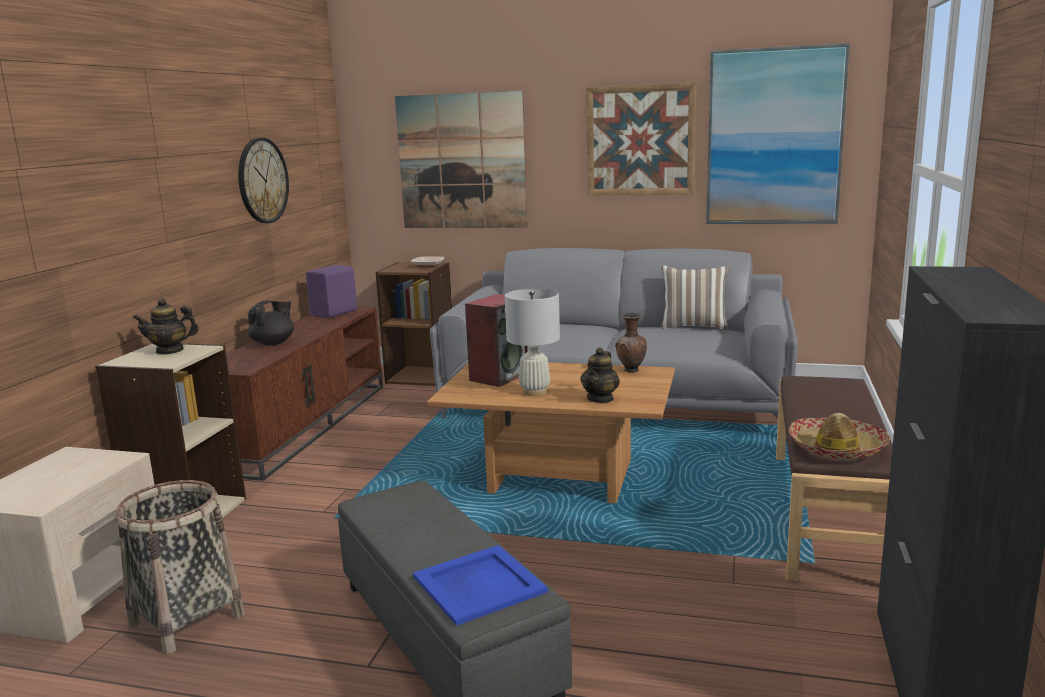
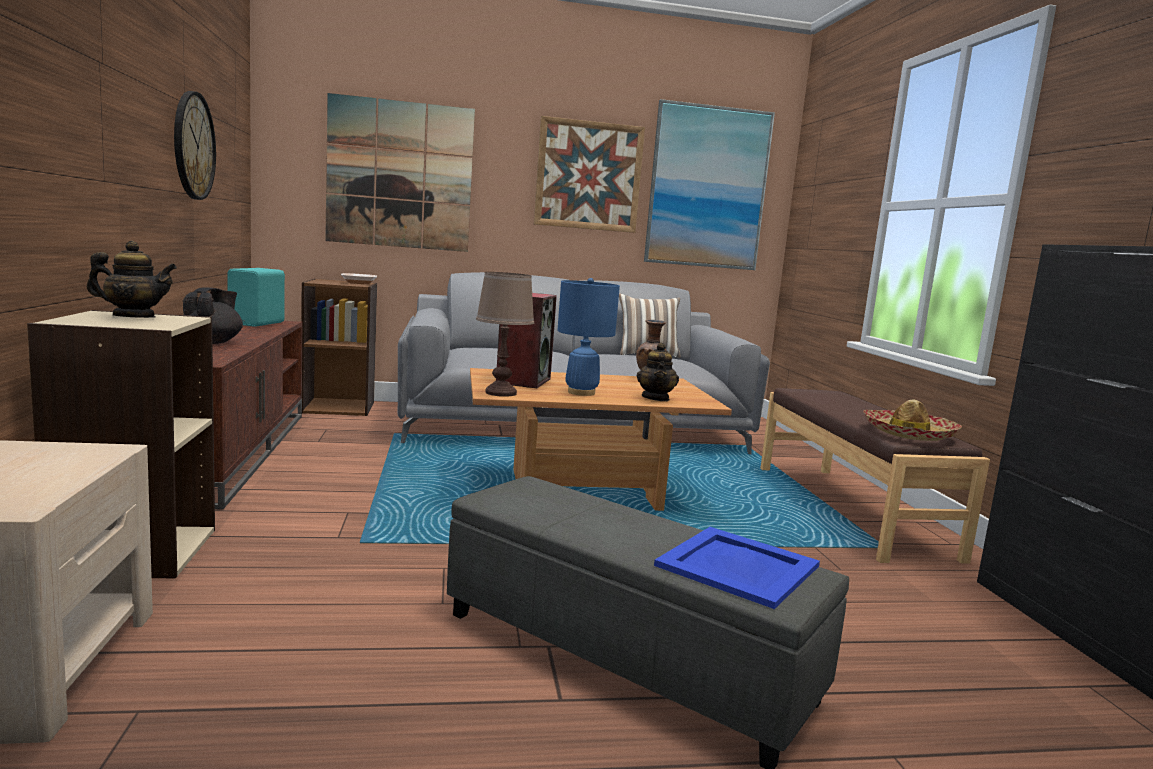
camera: 25 degrees left, 5 degrees down
basket [115,480,245,654] -> none
teapot [133,298,199,355] -> teapot turned 150 degrees counterclockwise [87,241,177,318]
purple speaker [306,265,357,318] -> turquoise speaker [227,268,285,327]
white table lamp [505,288,560,396] -> blue table lamp [557,278,620,396]
none -> brown table lamp [476,272,534,397]

